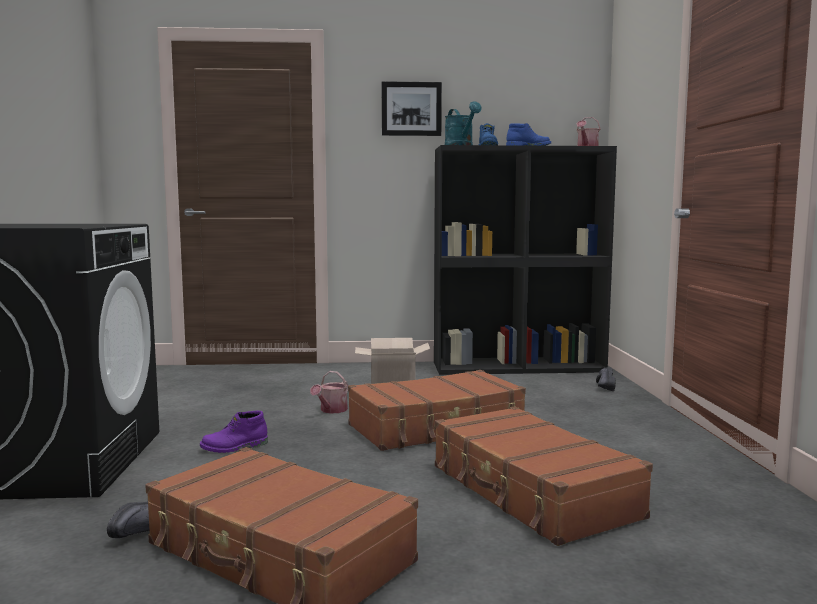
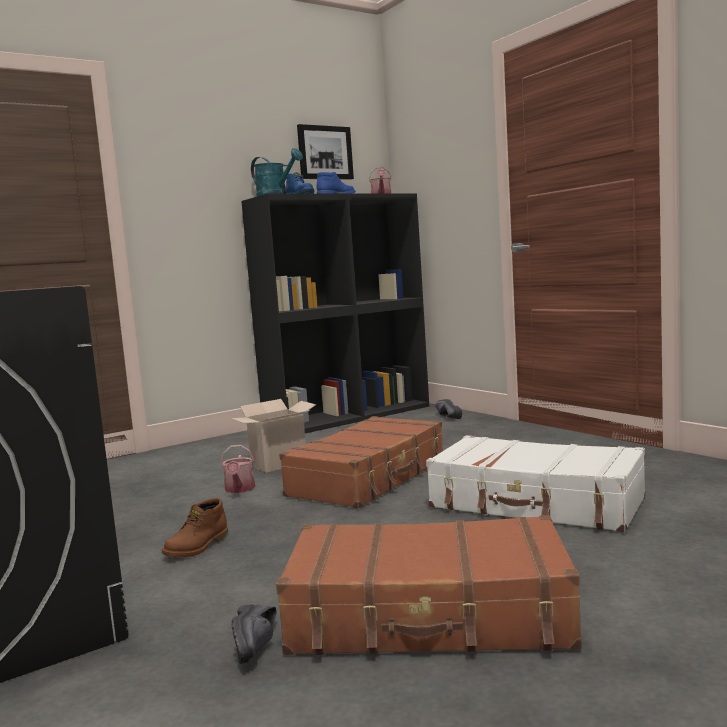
camera: 30 degrees left, 0 degrees up
purple boot [200,411,268,453] -> brown boot [162,498,228,557]
picture [382,81,442,136] -> picture moved to [297,124,354,180]
brown suitcase [435,406,653,546] -> white suitcase [426,435,645,532]

